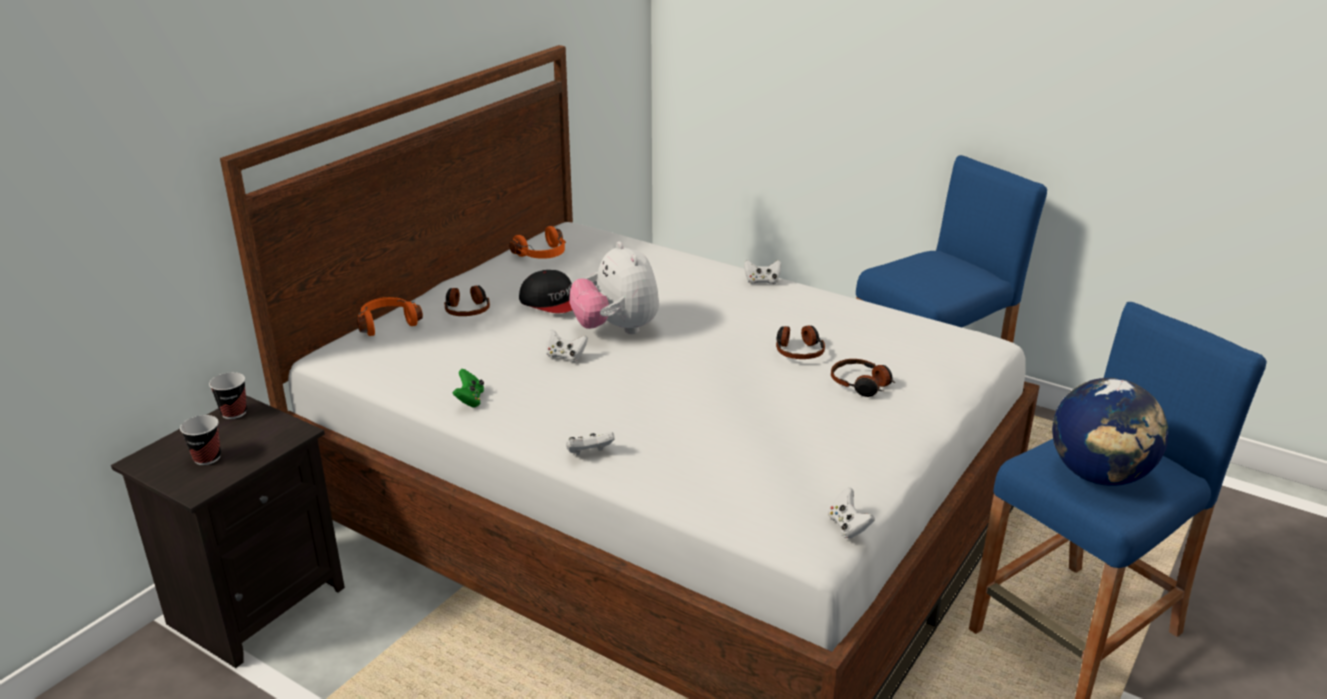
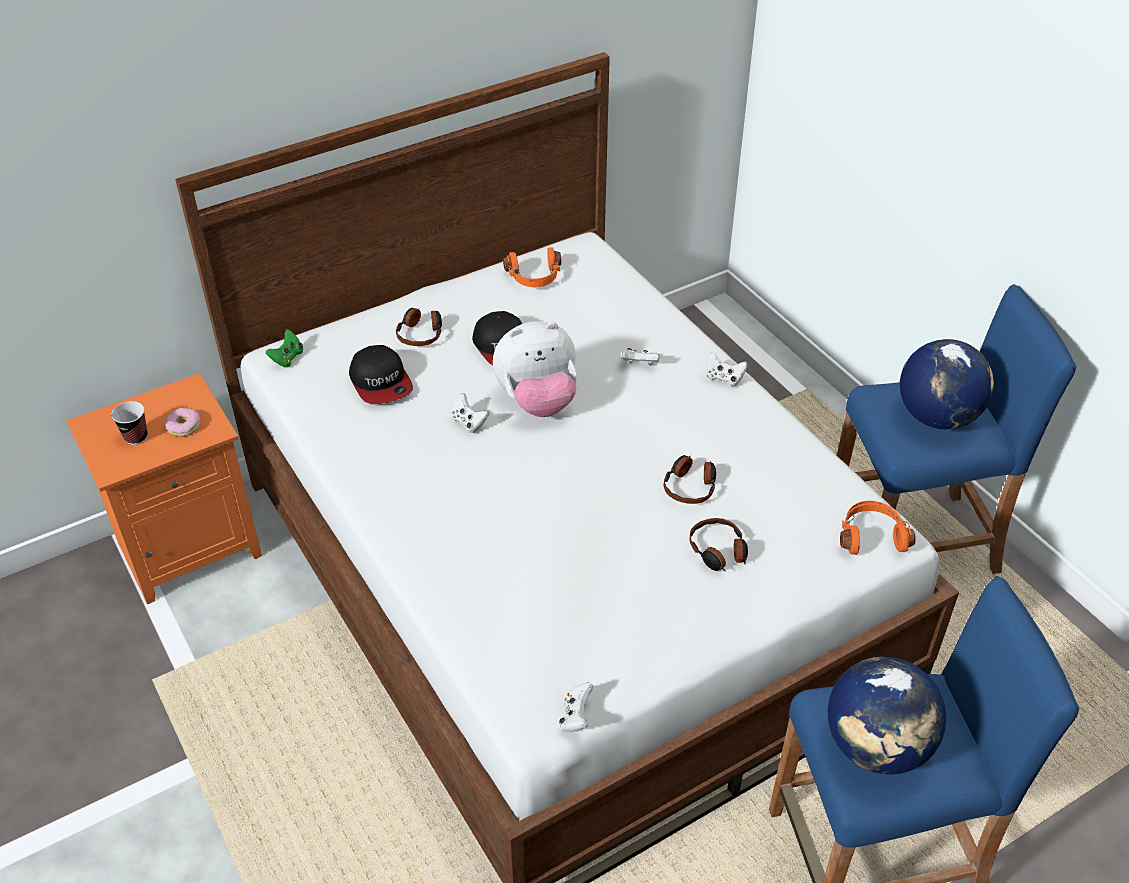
camera: 25 degrees right, 15 degrees up
black nightstand [111,395,345,668] -> orange nightstand [67,373,262,604]
cup [209,372,247,419] -> none
orange headphones [357,297,423,336] -> orange headphones moved to [840,500,916,555]
green game controller [453,369,484,407] -> green game controller moved to [266,329,303,367]
white game controller [566,432,615,455] -> white game controller moved to [620,348,660,365]
plush toy [569,241,659,334] -> plush toy turned 105 degrees counterclockwise [493,321,577,417]
none -> donut [164,408,200,437]
none -> cap [349,345,413,404]
none -> globe [900,339,994,429]

